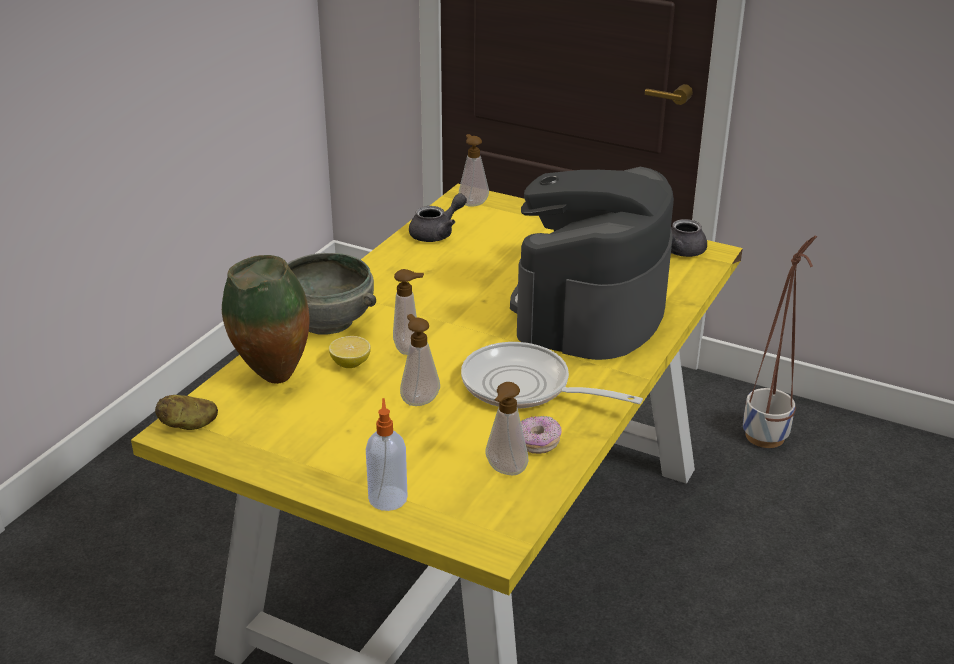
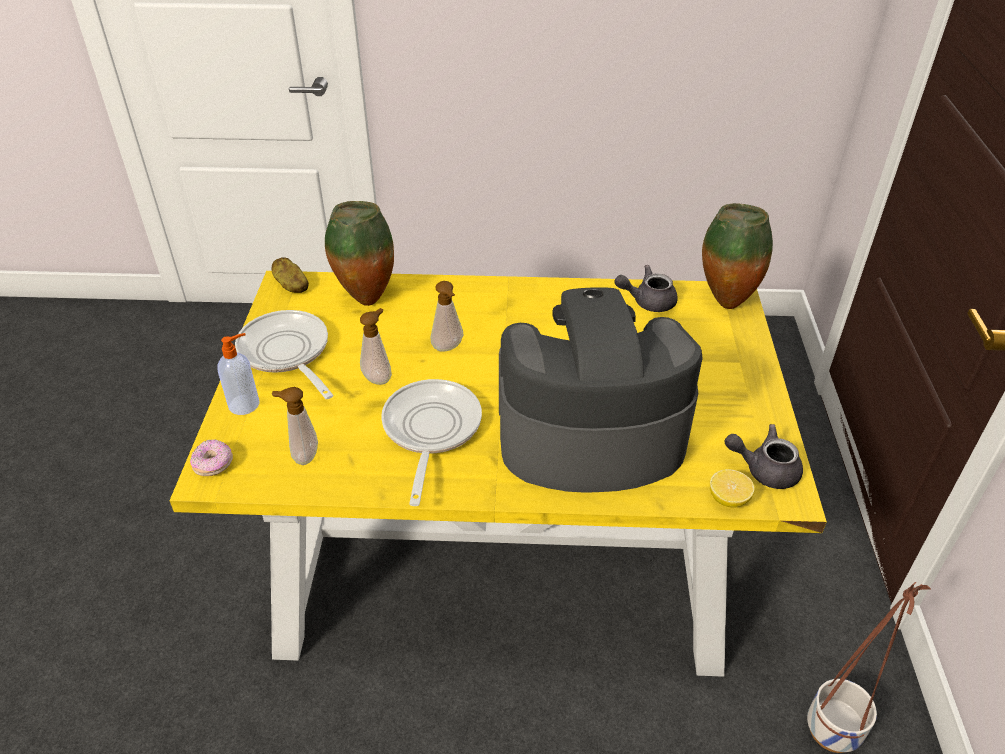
camera: 65 degrees right, 10 degrees up
grey bowl [287,253,376,335] -> none
lemon [329,336,371,368] -> lemon moved to [710,469,754,508]
grey teapot [409,193,467,242] -> grey teapot turned 150 degrees clockwise [614,265,678,312]
soap dispenser [459,134,489,207] -> vase [702,203,773,309]
donut [521,416,562,454] -> donut moved to [190,439,233,476]
none -> frying pan [235,310,333,399]

